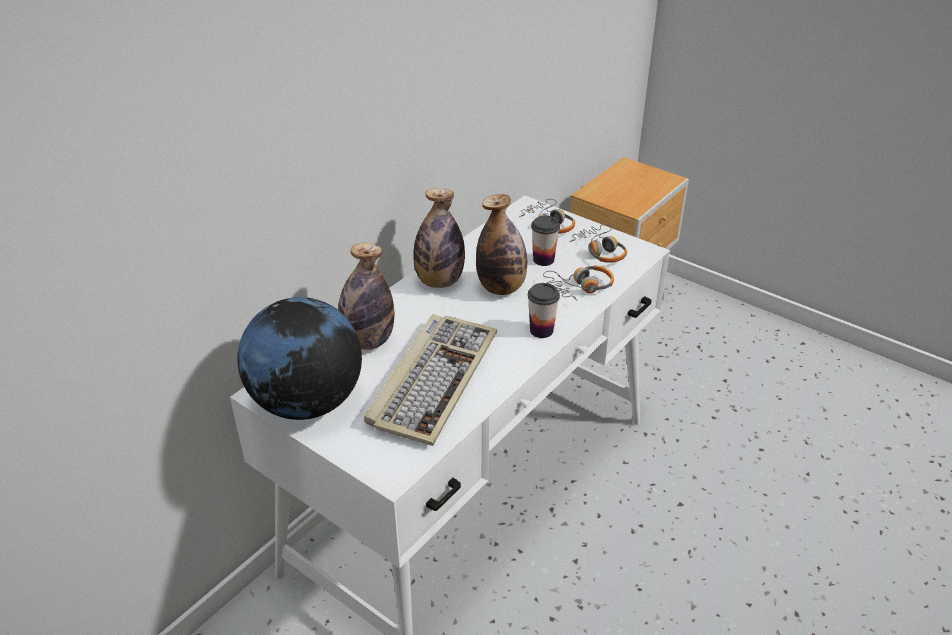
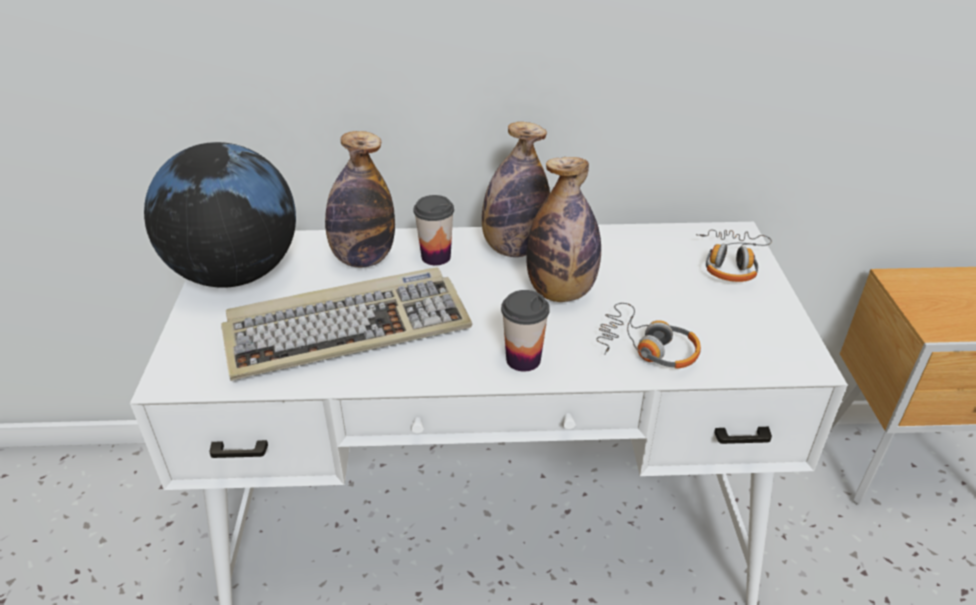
camera: 50 degrees right, 0 degrees up
cup [531,216,560,266] -> cup moved to [414,195,454,265]
headphones [569,224,627,263] -> none

